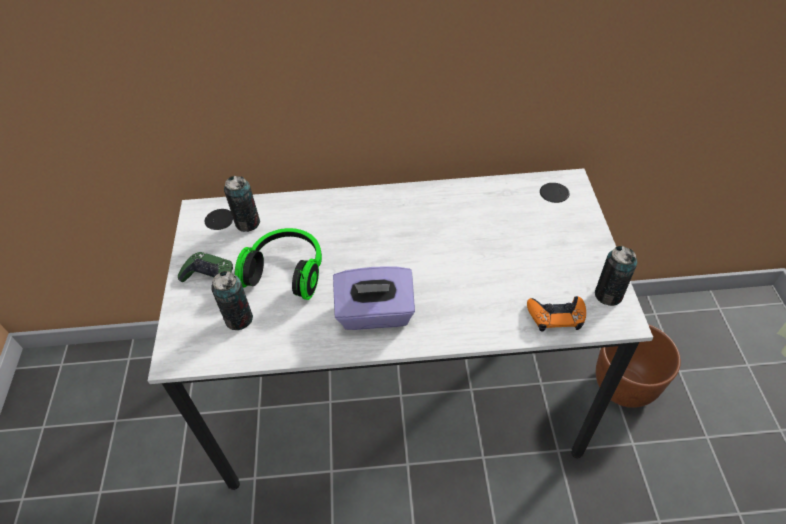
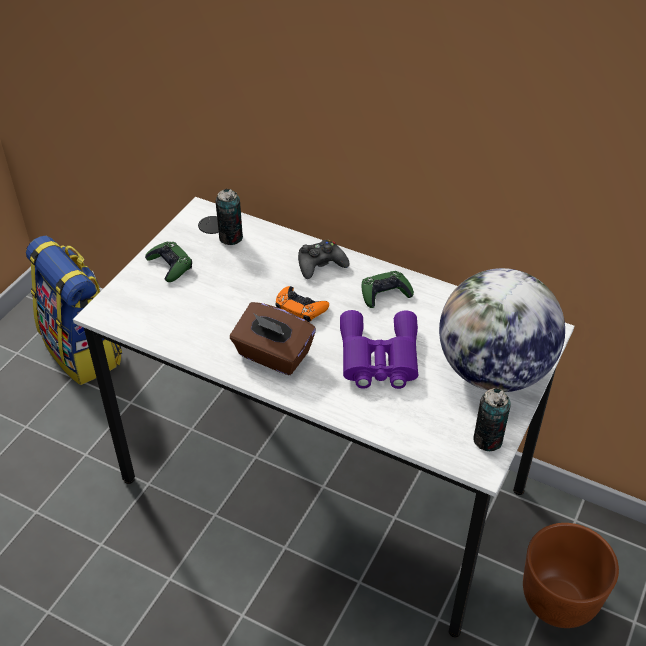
camera: 30 degrees right, 5 degrees down
can [211,271,253,330] -> none
headphones [235,228,322,300] -> none
purple tissue box [333,266,415,330] -> brown tissue box [230,302,316,375]
orange game controller [527,296,586,332] -> orange game controller moved to [276,286,329,322]
none -> backpack [26,235,122,385]
none -> black game controller [298,240,349,279]
none -> purple binoculars [340,310,418,389]
none -> green game controller [361,271,414,308]
none -> globe [439,268,565,392]

